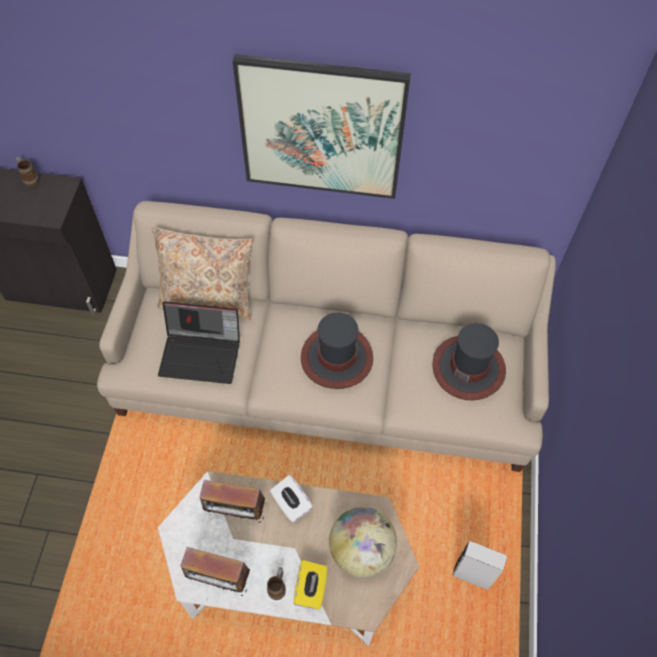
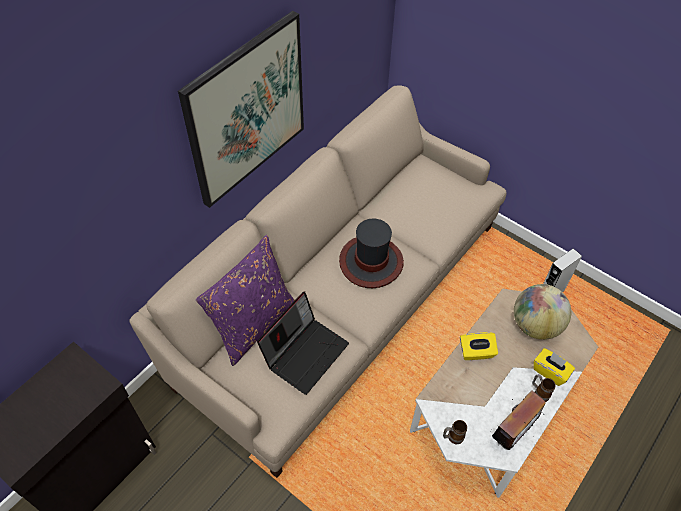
camera: 60 degrees left, 5 degrees down
mug [15,157,39,187] -> mug moved to [443,420,467,444]
beige pillow [152,227,253,320] -> purple pillow [196,235,295,366]
radio [200,480,265,523] -> none
white tissue box [270,475,313,522] -> yellow tissue box [460,332,498,360]
hat [432,323,506,401] -> none

